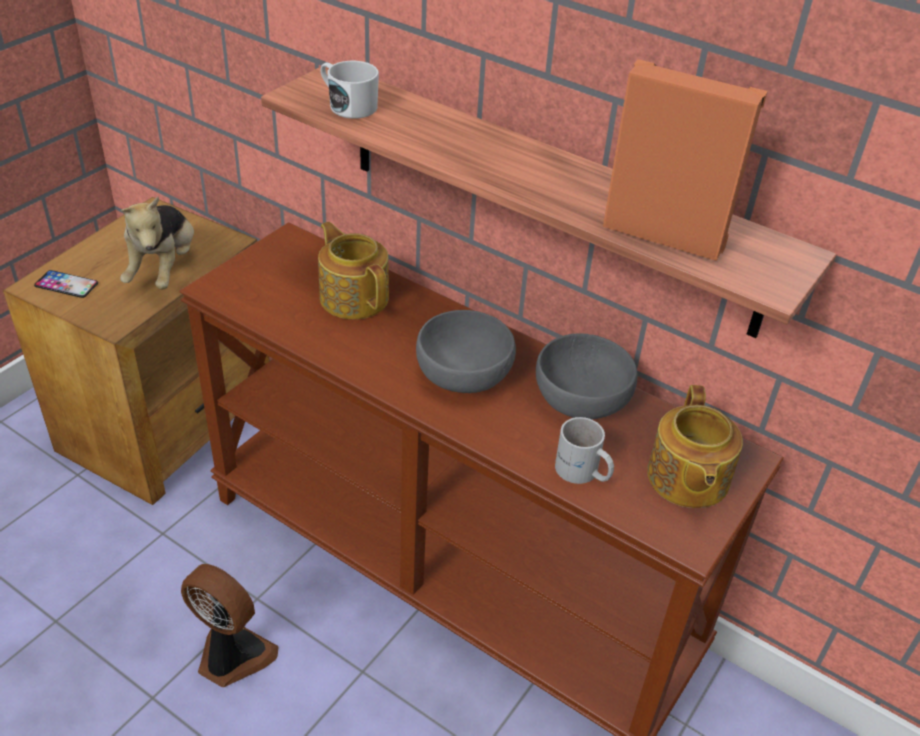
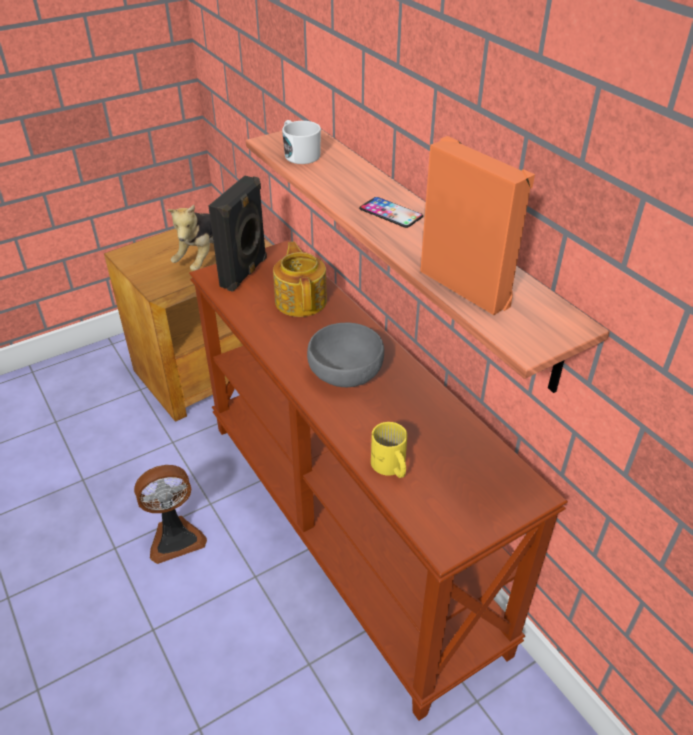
camera: 25 degrees right, 0 degrees up
phone [34,270,98,298] -> phone moved to [359,197,423,228]
fan [181,564,279,687] -> fan turned 105 degrees clockwise [134,465,207,564]
grey bowl [536,333,638,419] -> none
white mug [555,417,614,484] -> yellow mug [371,422,407,478]
teapot [647,385,743,508] -> none
none -> black speaker [209,176,267,292]

